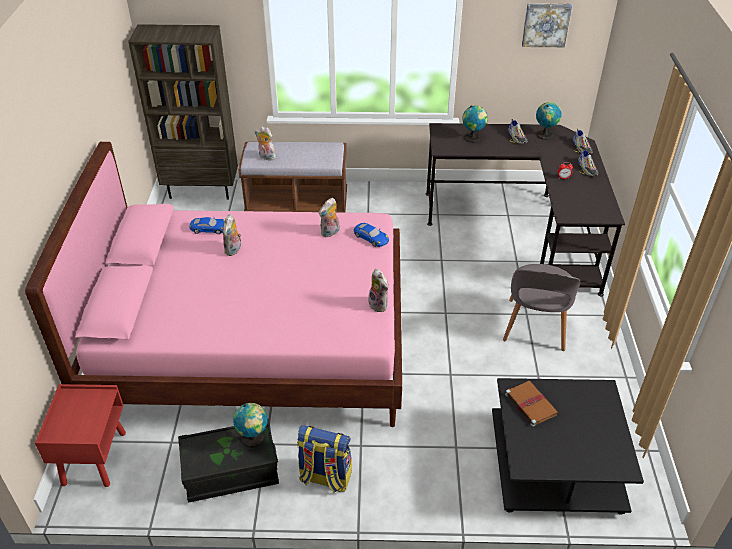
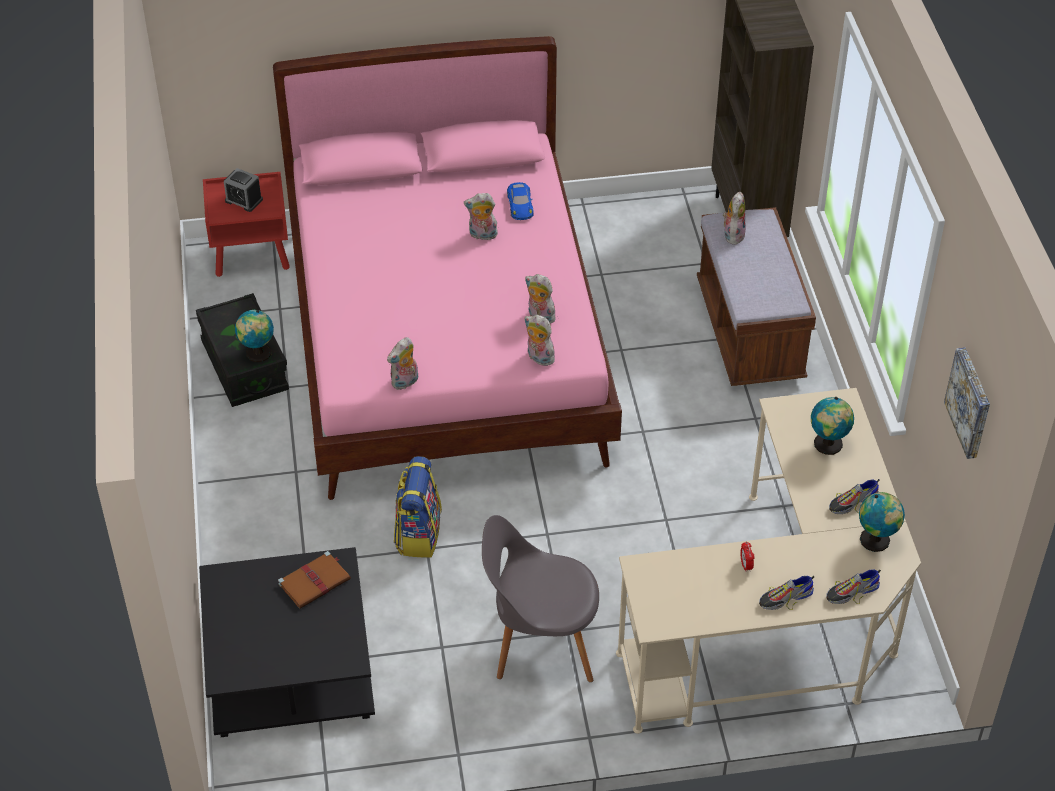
camera: 80 degrees right, 5 degrees up
backpack [297,425,352,493] -> backpack moved to [394,456,442,558]
blue toy car [354,223,389,247] -> plush toy [525,315,555,366]
black desk [425,123,625,296] -> beige desk [616,388,921,734]
none -> alarm clock [224,168,263,212]

